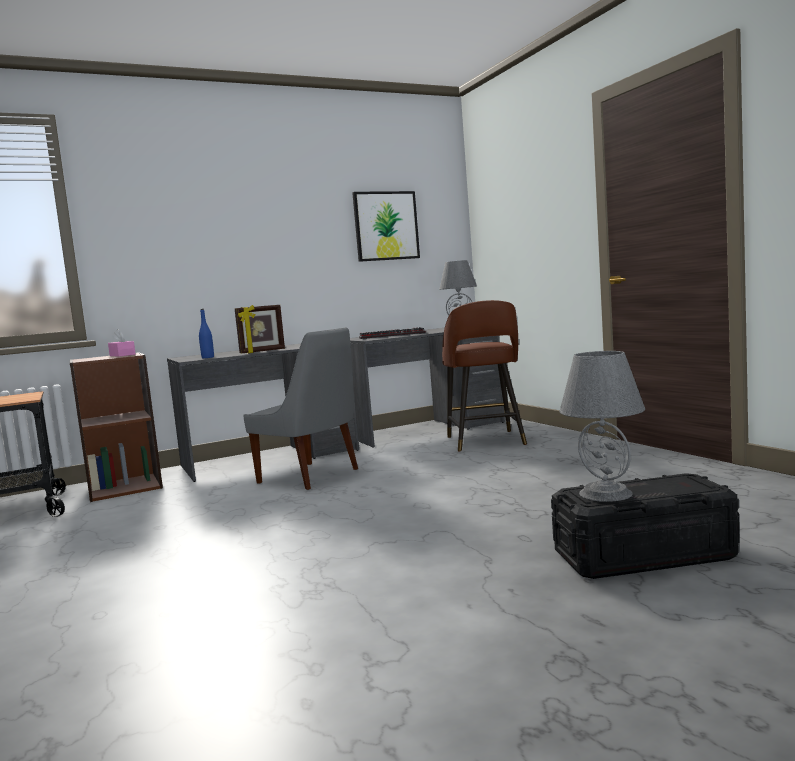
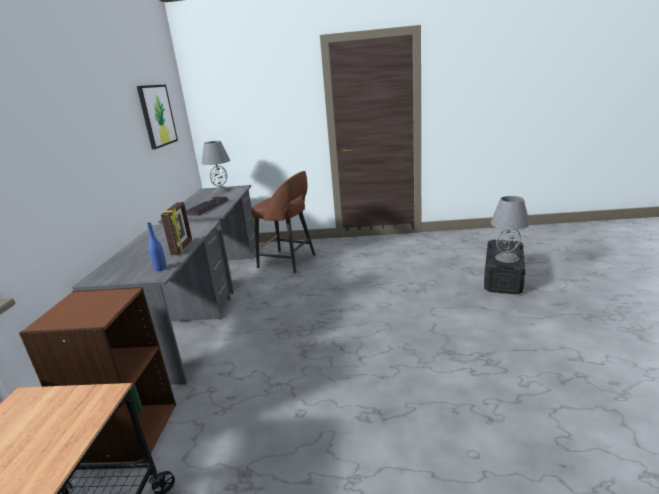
camera: 60 degrees left, 15 degrees up
pink tissue box [108,329,136,357] -> none
grey chair [243,327,358,490] -> none

